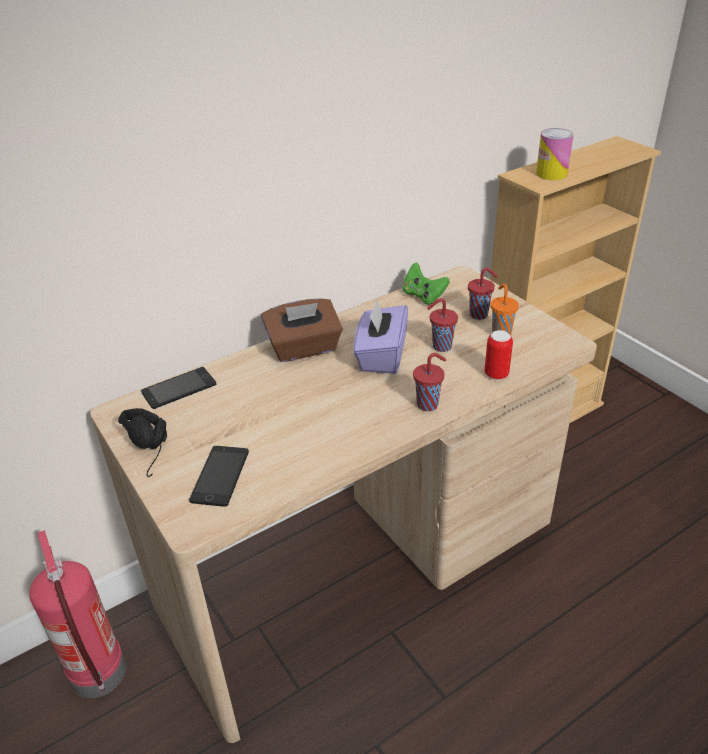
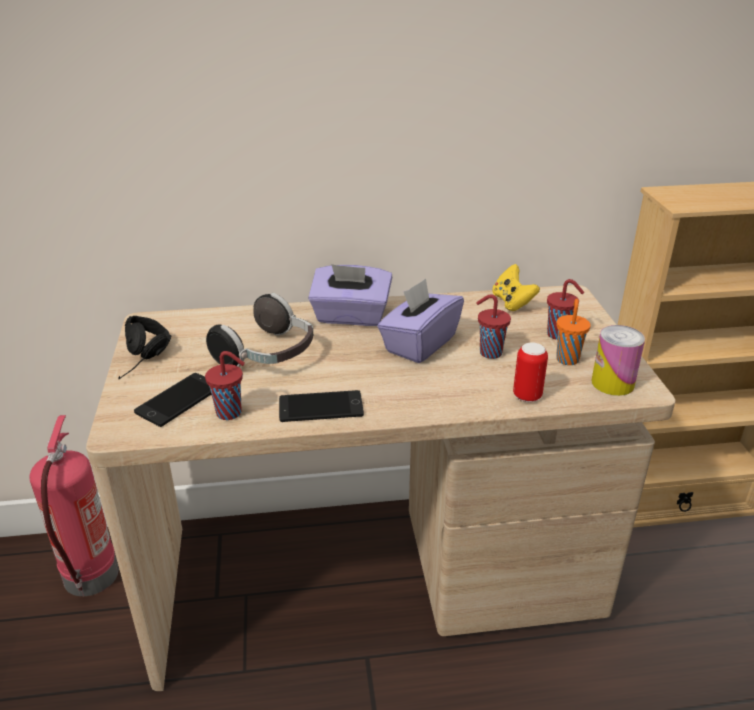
camera: 25 degrees right, 5 degrees down
phone [141,367,216,409] -> phone moved to [279,390,364,422]
brown tissue box [261,298,343,362] -> purple tissue box [308,264,392,326]
green game controller [403,263,450,304] -> yellow game controller [492,264,540,311]
red cup [413,353,446,411] -> red cup moved to [205,351,245,420]
can [536,128,574,180] -> can moved to [591,325,645,396]
none -> headphones [206,293,313,367]

